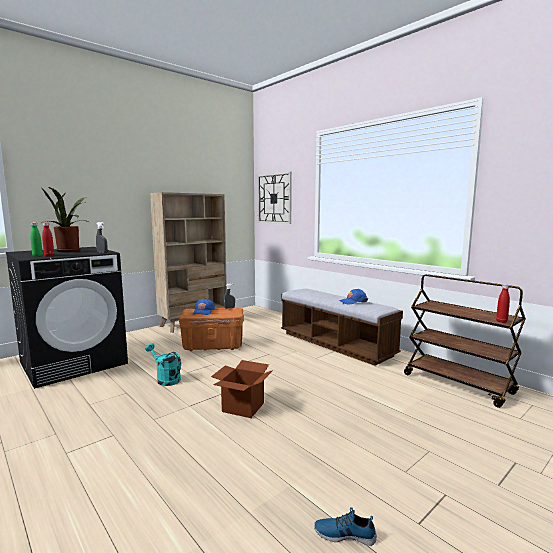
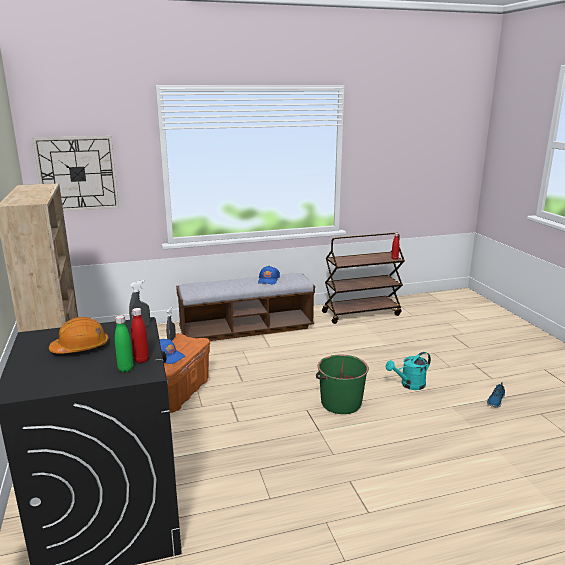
camera: 65 degrees left, 10 degrees up
potted plant [40,187,89,252] -> orange hard hat [49,317,109,354]
turquoise watering can [146,343,181,386] -> turquoise watering can moved to [386,352,431,390]
cardboard box [211,360,273,418] -> green bucket [316,355,369,414]

